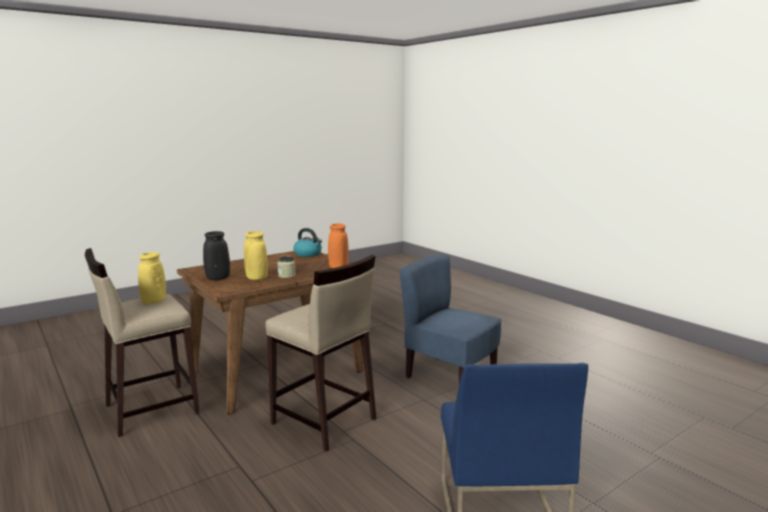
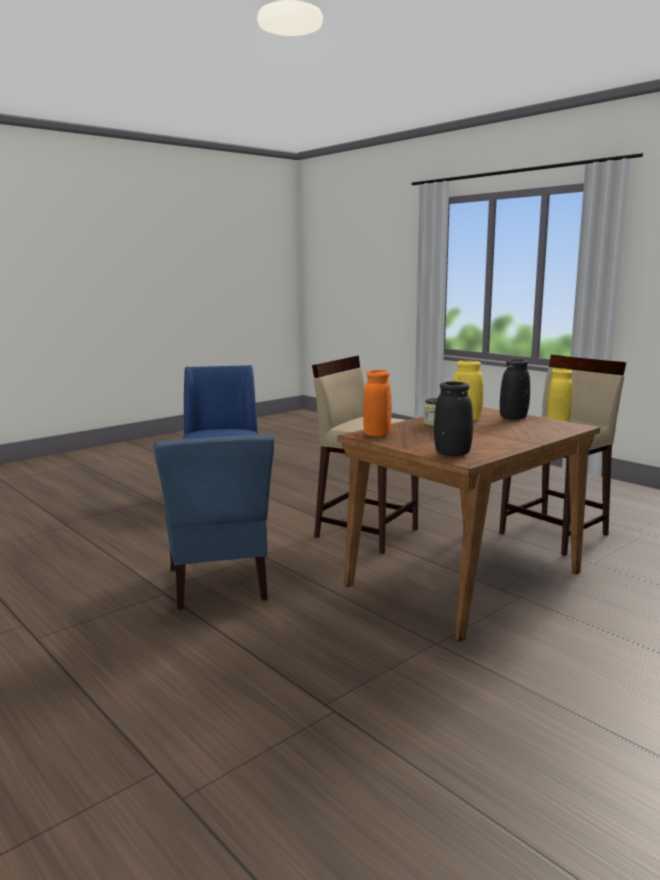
camera: 175 degrees right, 0 degrees up
kettle [293,228,322,257] -> black vase [434,382,473,456]
blue chair [400,254,502,383] -> blue chair turned 45 degrees clockwise [153,435,274,610]

